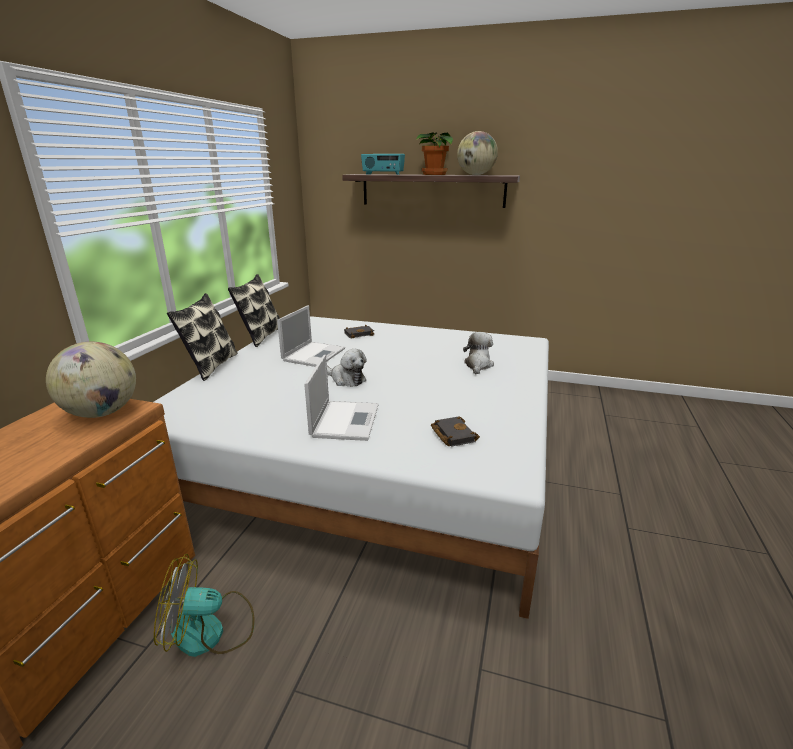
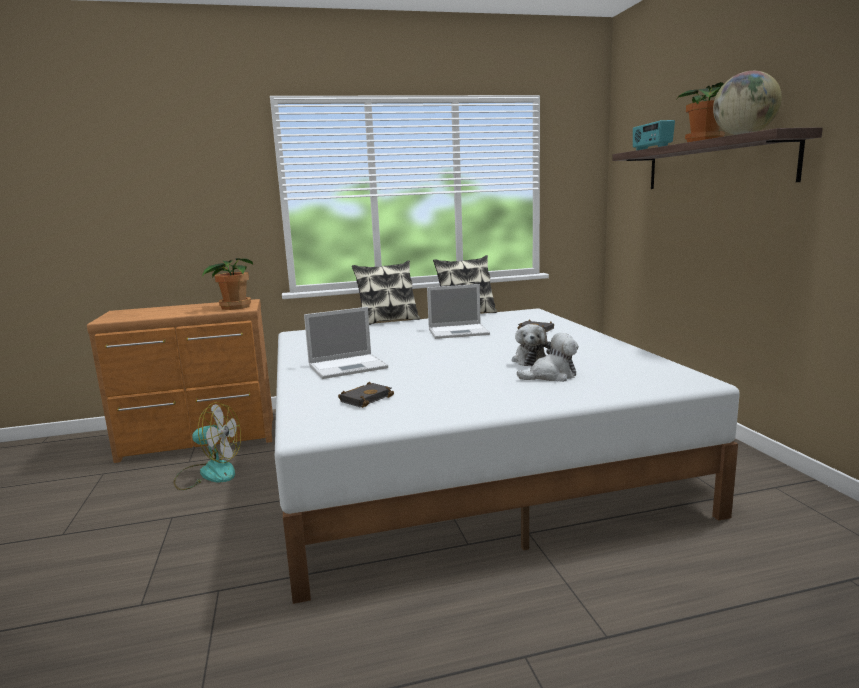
camera: 60 degrees right, 10 degrees down
globe [46,342,136,418] -> potted plant [202,258,253,310]
fan [154,554,255,657] -> fan turned 135 degrees clockwise [173,402,241,490]
plush toy [327,349,367,387] -> plush toy moved to [512,324,551,366]

